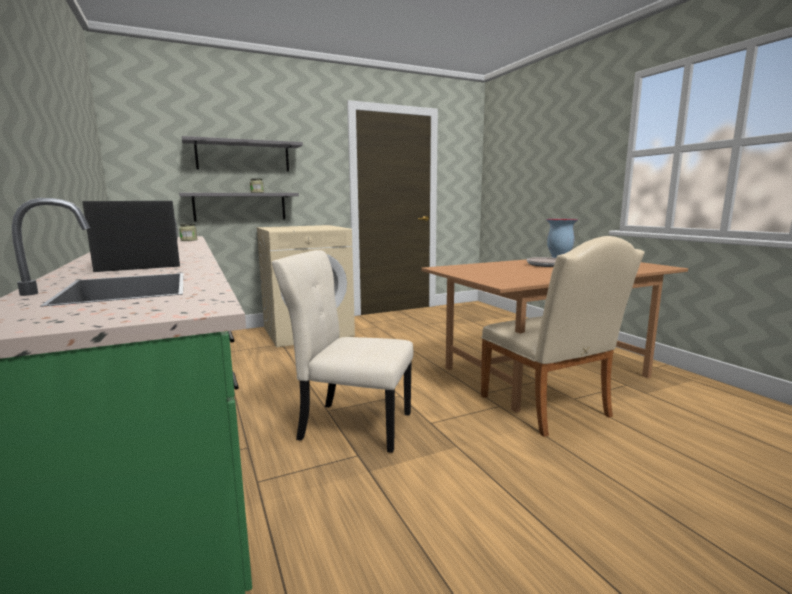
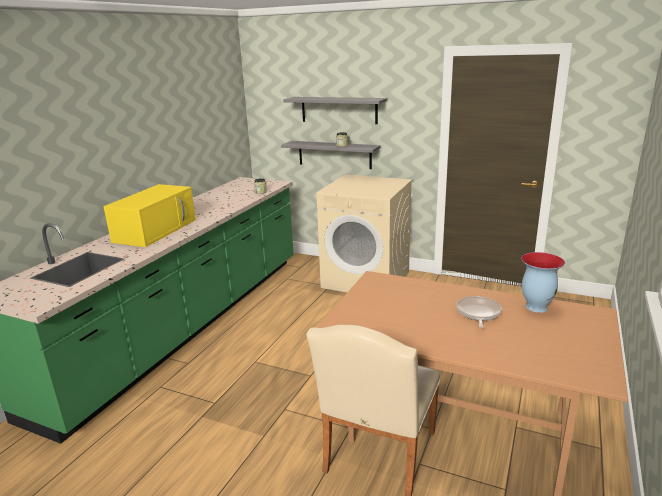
camera: 50 degrees right, 10 degrees up
black microwave [83,201,180,272] -> yellow microwave [103,184,196,247]
beige chair [272,250,413,453] -> none

